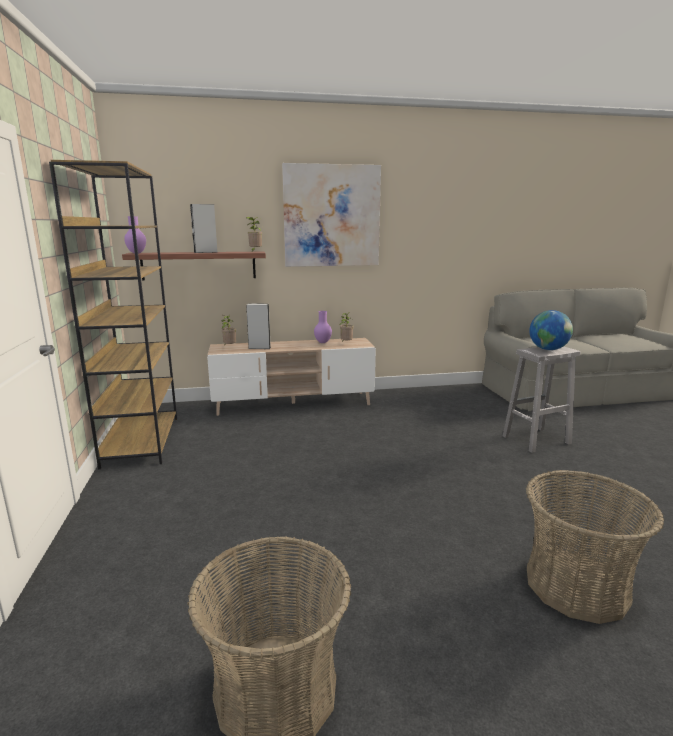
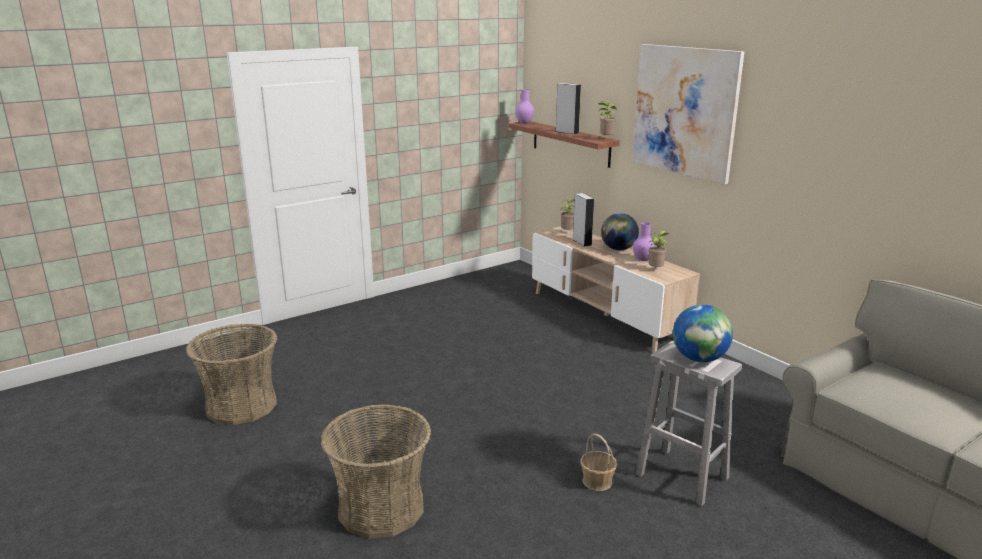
camera: 65 degrees right, 5 degrees up
brown bookcase [49,160,177,469] -> none
none -> basket [580,433,617,491]
none -> globe [601,213,639,250]

